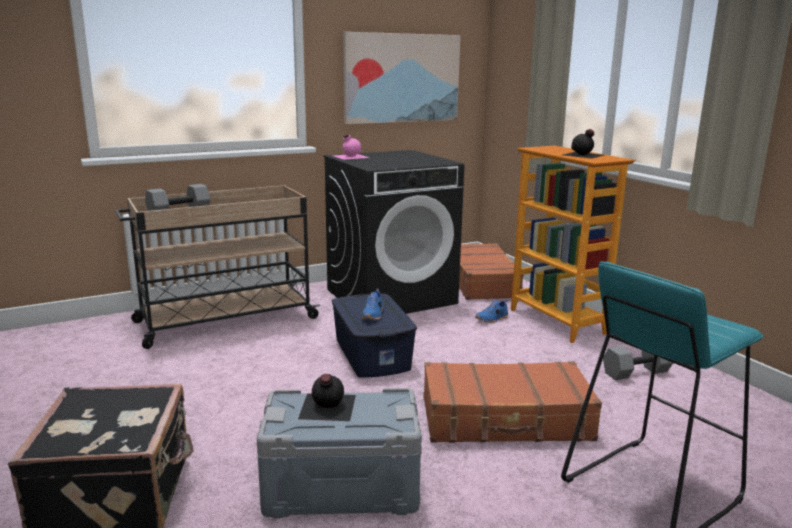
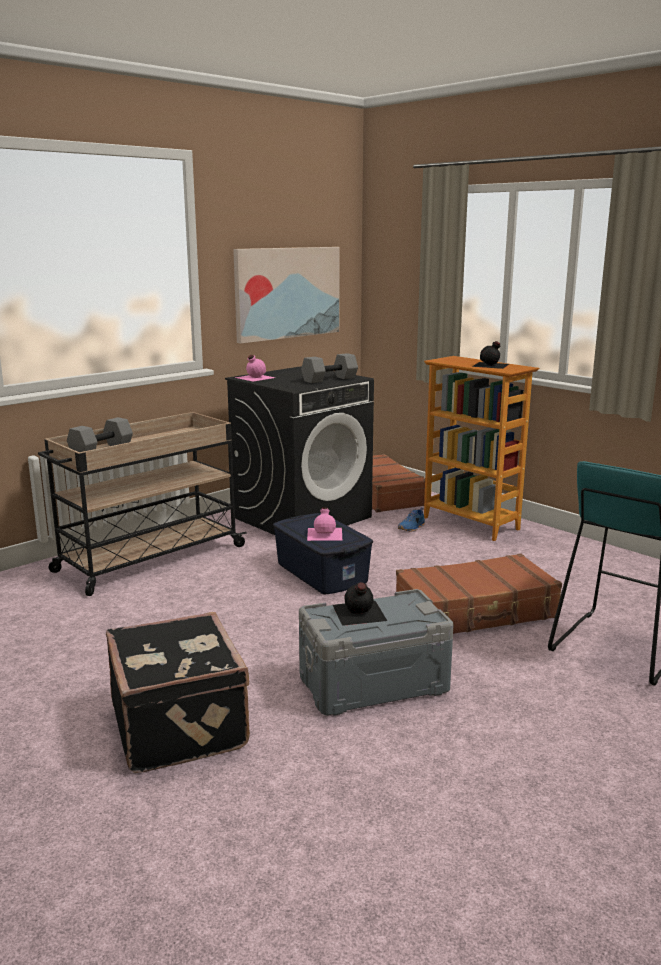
camera: 15 degrees left, 0 degrees up
blue shoe [362,289,383,320] -> pink bottle [307,508,342,541]
grey dumbbell [603,346,673,380] -> grey dumbbell moved to [301,353,358,383]

